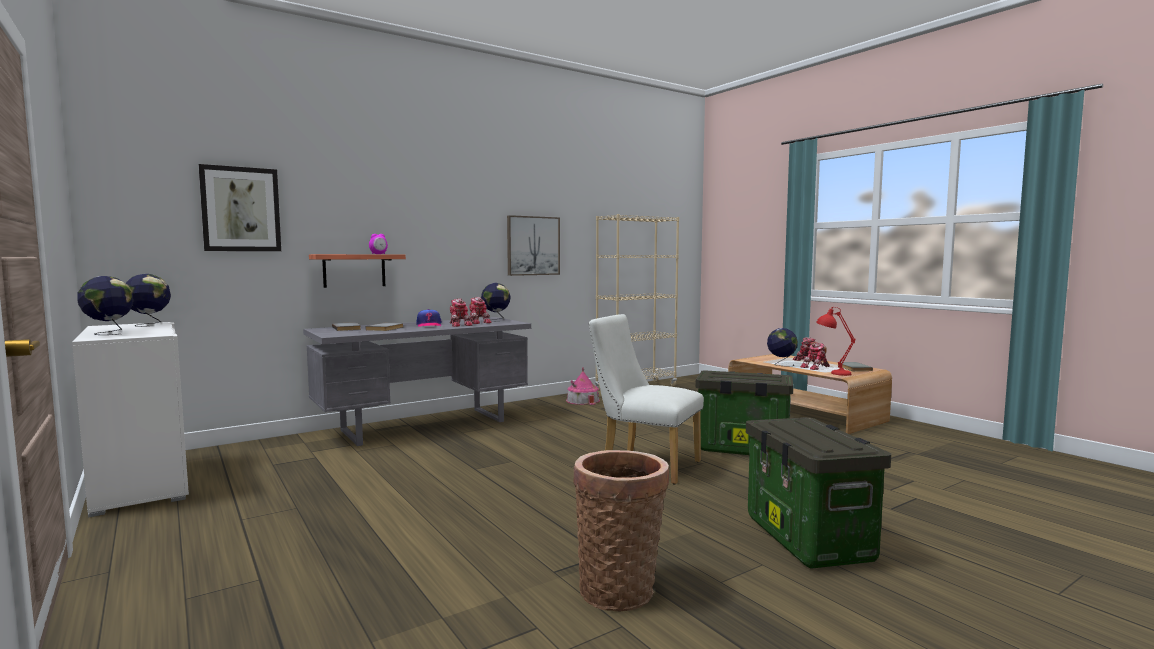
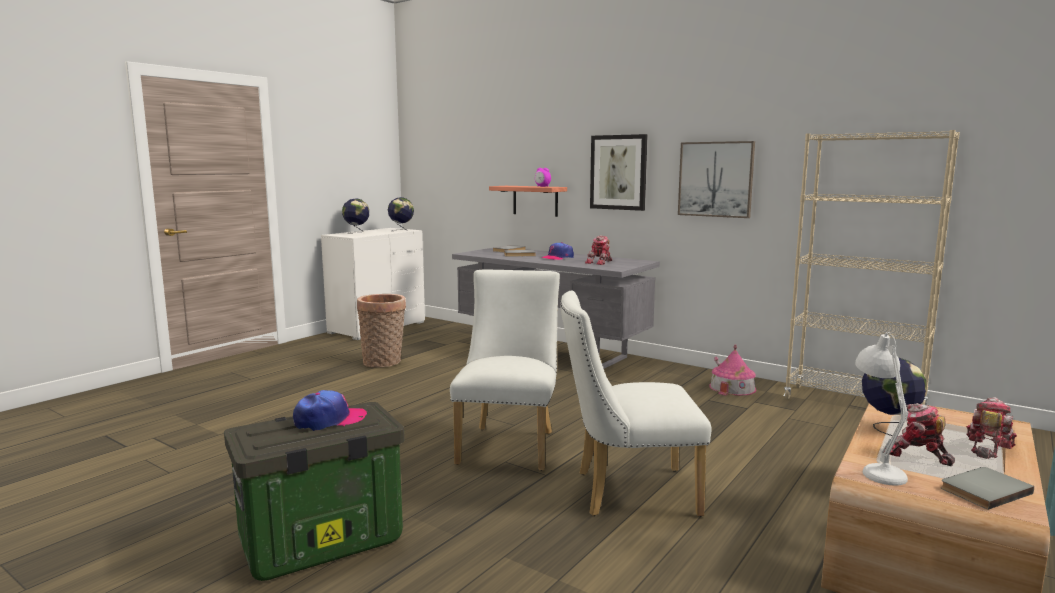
camera: 70 degrees right, 5 degrees up
picture [199,164,281,251] -> picture moved to [590,134,648,211]
toy robot [450,298,472,327] -> none
globe [481,283,511,320] -> none
basket [573,450,669,612] -> basket moved to [357,294,406,368]
storage box [696,371,793,455] -> white chair [560,291,712,517]
red table lamp [816,307,855,376] -> white table lamp [855,332,908,486]
none -> cap [293,390,367,431]

